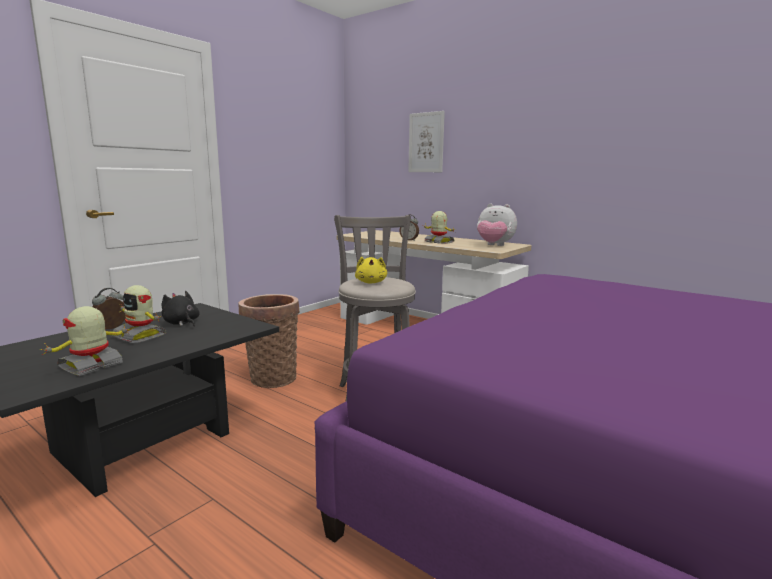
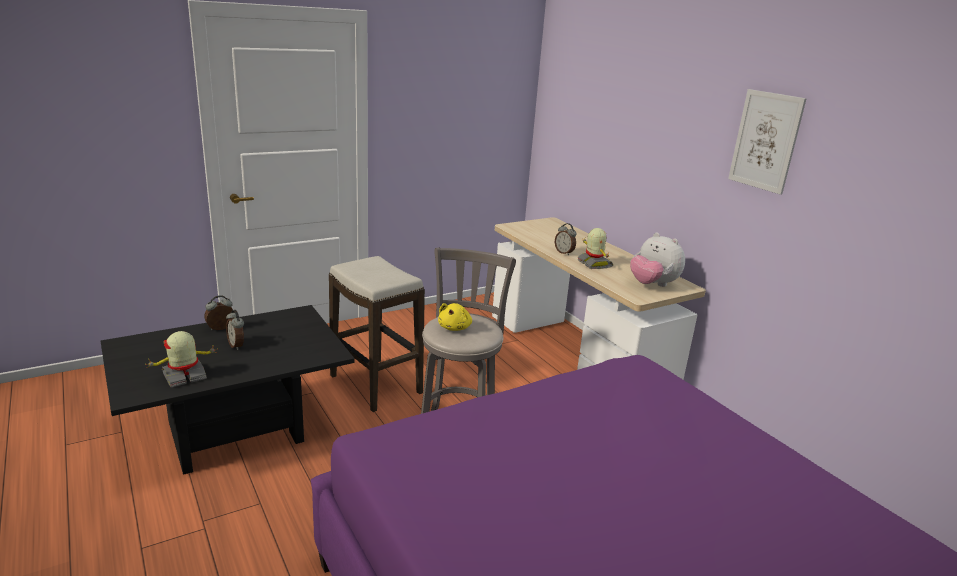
camera: 20 degrees right, 10 degrees up
toy robot [111,285,166,343] -> alarm clock [226,310,244,350]
black plush toy [162,291,199,327] -> none
basket [239,294,300,388] -> stool [329,256,425,412]
picture [408,111,445,172] -> picture moved to [728,89,807,195]

